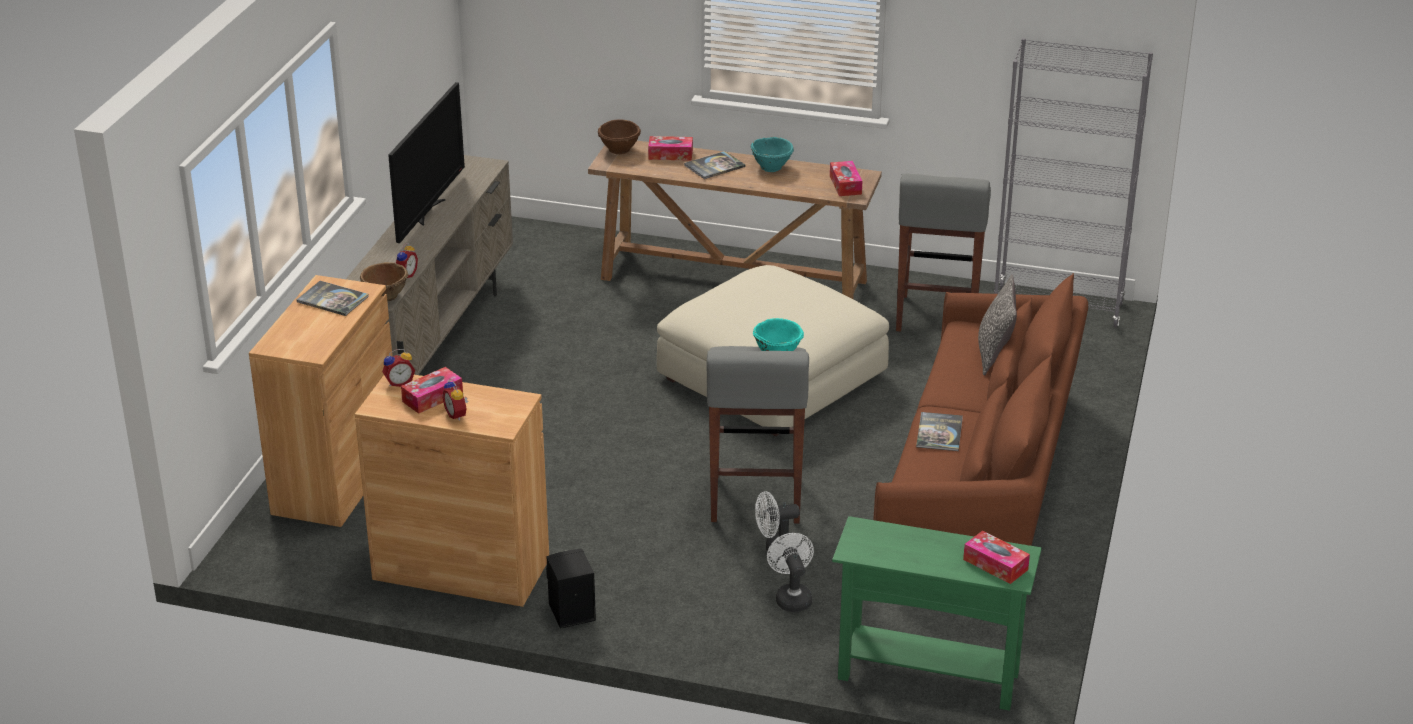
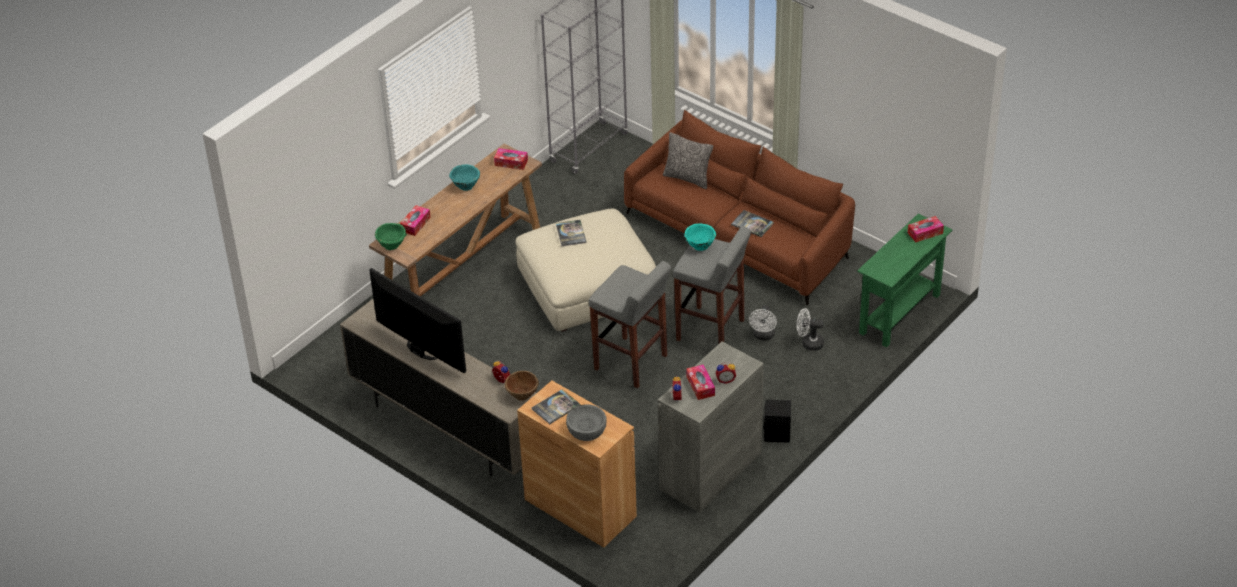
camera: 65 degrees left, 10 degrees up
brown cabinet [355,375,549,607] -> grey cabinet [657,342,764,513]
brown bowl [598,119,641,154] -> green bowl [375,223,407,250]
book [684,151,746,179] -> book moved to [556,220,587,246]
grey stool [896,174,991,332] -> grey stool moved to [589,261,671,388]
none -> grey bowl [566,405,607,441]

